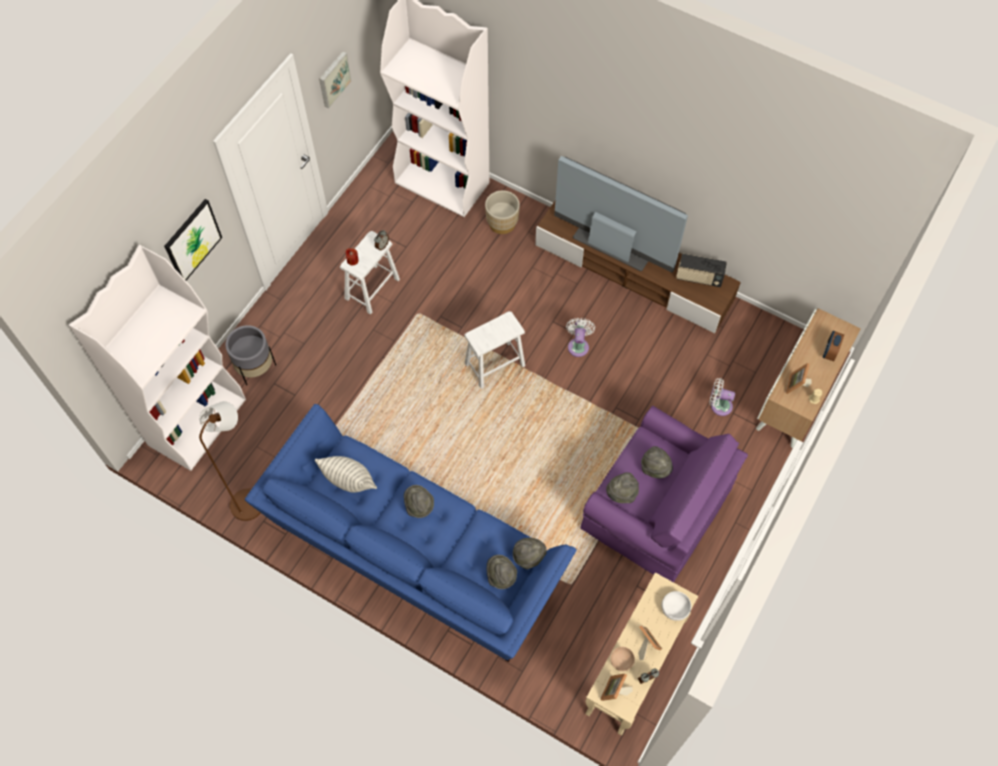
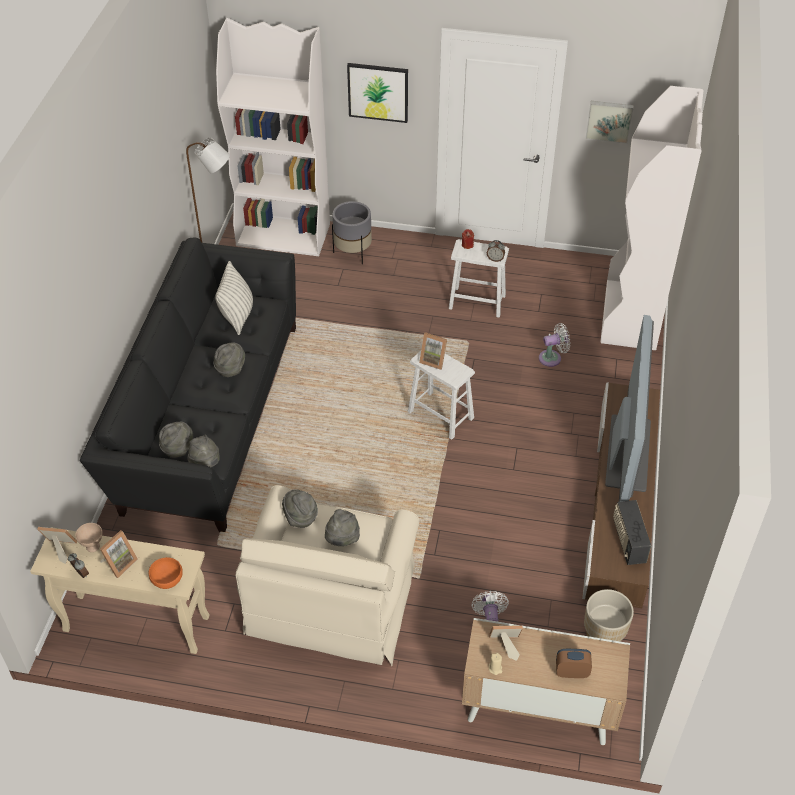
camera: 70 degrees right, 15 degrees down
blue sofa [245,404,577,662] -> black sofa [80,238,296,532]
beige planter [485,191,520,234] -> beige planter moved to [584,589,634,642]
white fan [566,318,595,357] -> white fan moved to [539,323,570,367]
purple armchair [580,406,748,582] -> beige armchair [235,485,419,666]
white bowl [661,591,691,621] -> orange bowl [149,557,183,589]
none -> picture frame [419,332,447,370]

